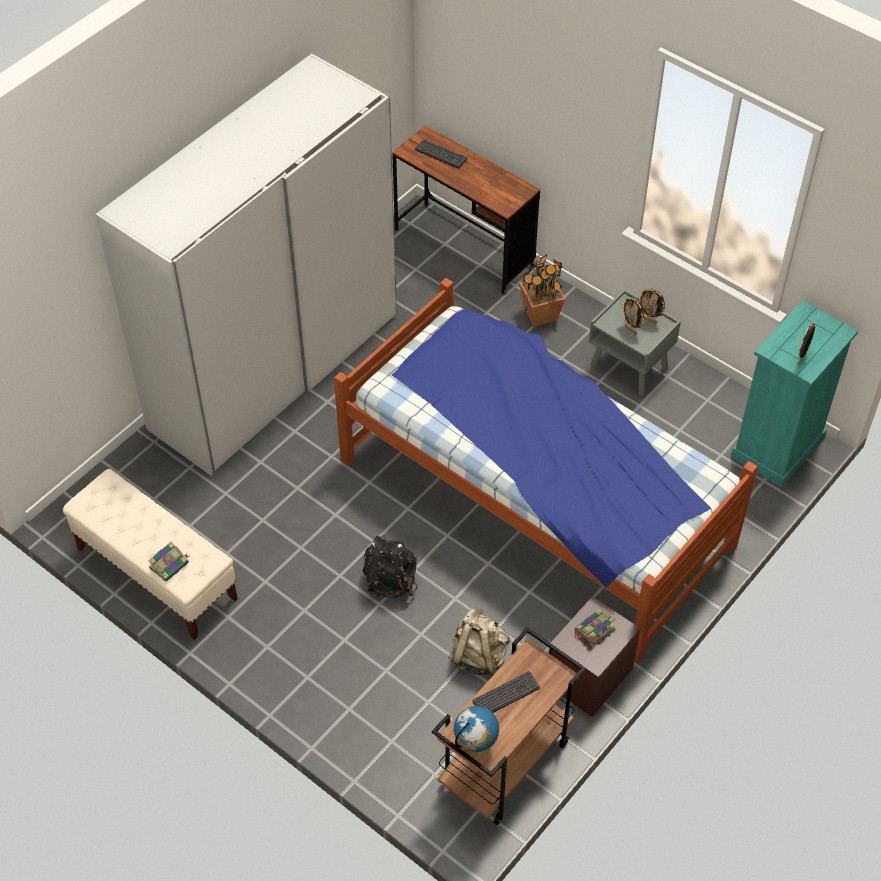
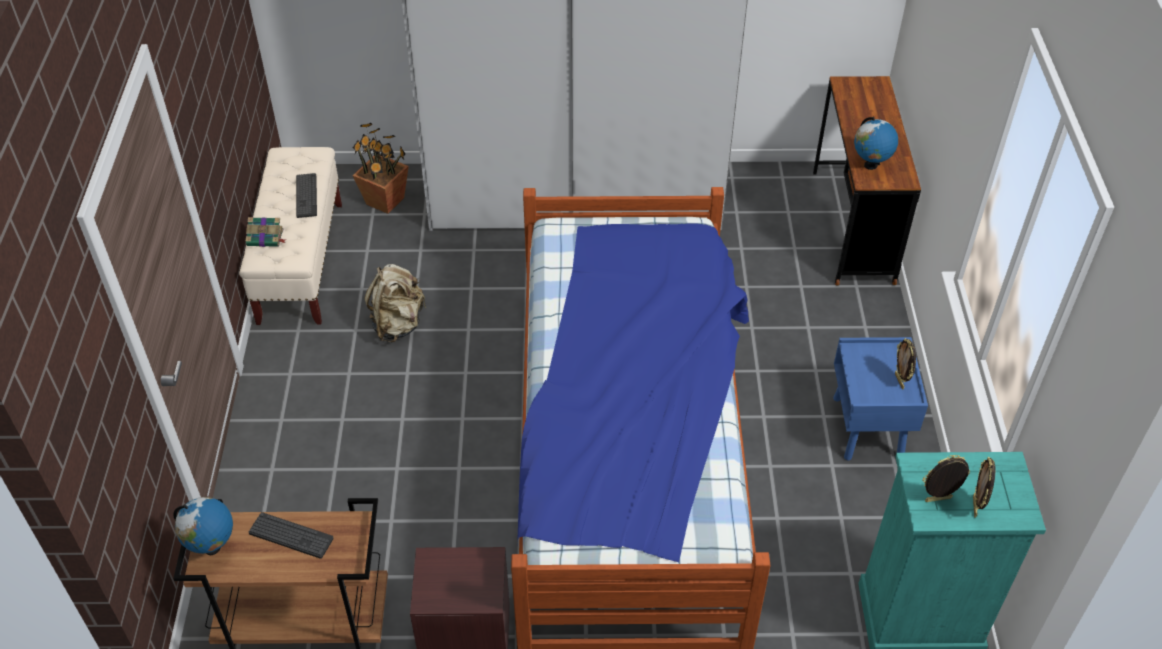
camera: 50 degrees right, 5 degrees down
black backpack [362,535,418,598] -> none
keyboard [415,139,467,169] -> keyboard moved to [296,173,317,218]
beige backpack [451,608,510,675] -> beige backpack moved to [365,264,427,343]
potted plant [519,254,566,327] -> potted plant moved to [352,123,409,214]
book [575,610,616,648] -> none
grey nightstand [589,289,681,396] -> blue nightstand [833,337,928,461]
picture frame [622,297,644,335] -> picture frame moved to [973,457,995,518]
none -> globe [854,117,898,170]

